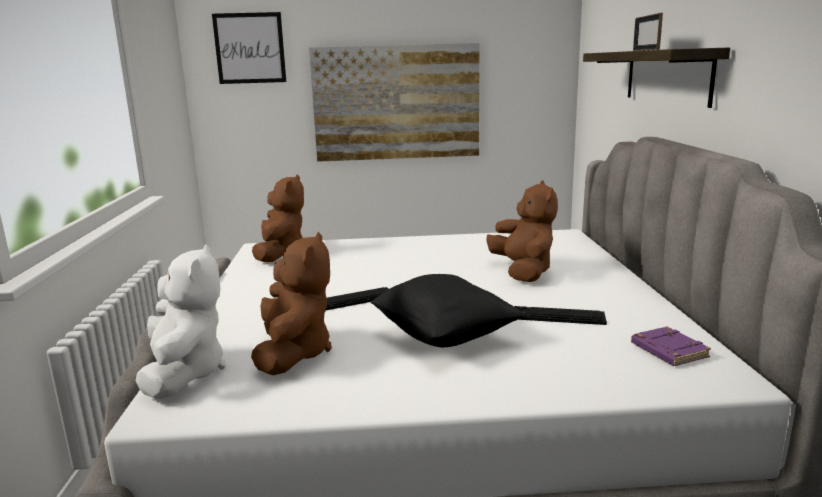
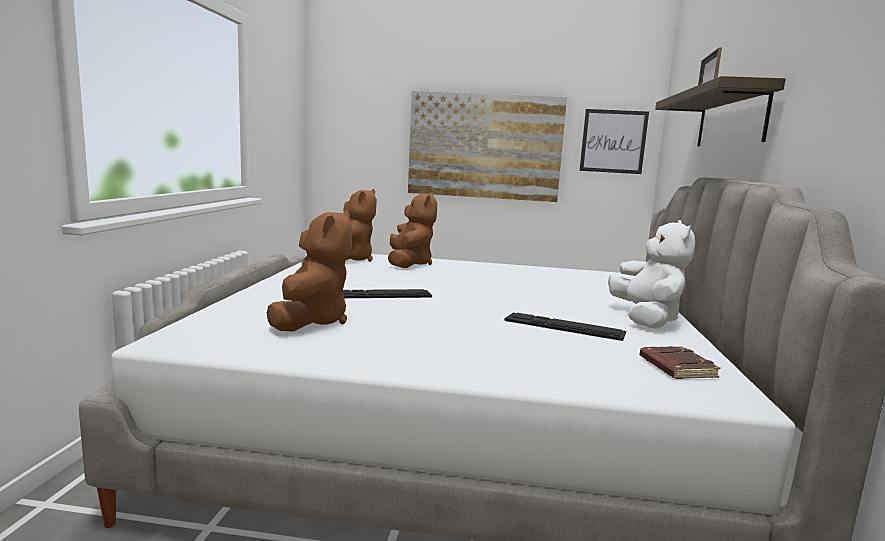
camera: 10 degrees right, 5 degrees down
white plush toy [136,244,226,399] -> white plush toy moved to [608,220,695,329]
picture [212,12,286,84] -> picture moved to [579,109,649,174]
black pillow [370,274,525,347] -> none
brown plush toy [487,181,558,282] -> brown plush toy moved to [388,192,437,268]
purple book [631,326,711,366] -> brown book [639,346,721,379]

